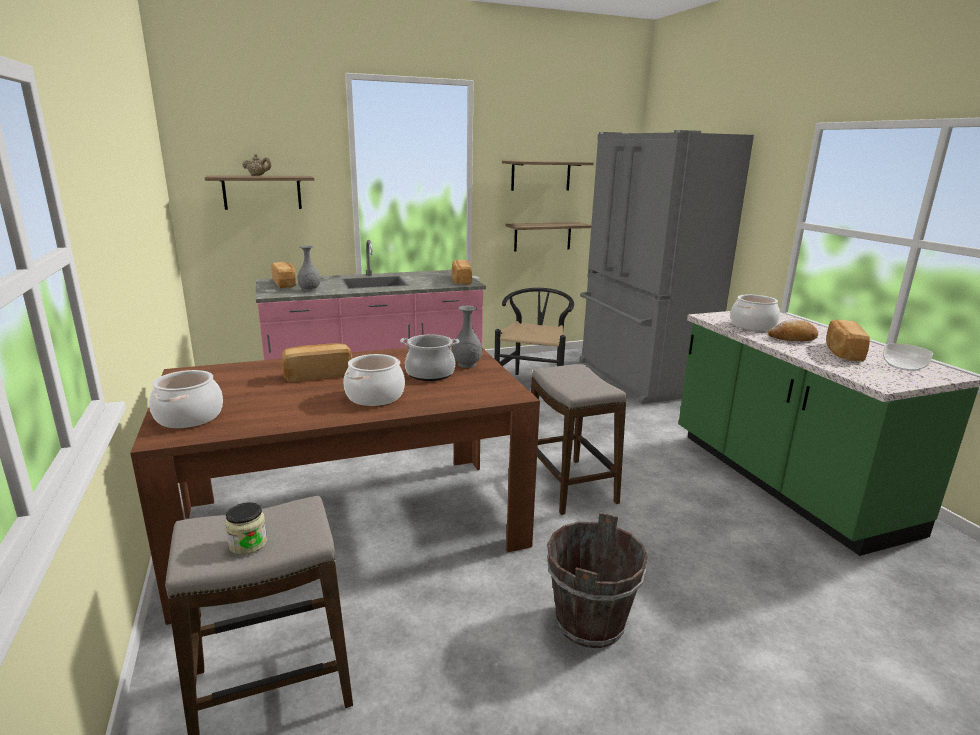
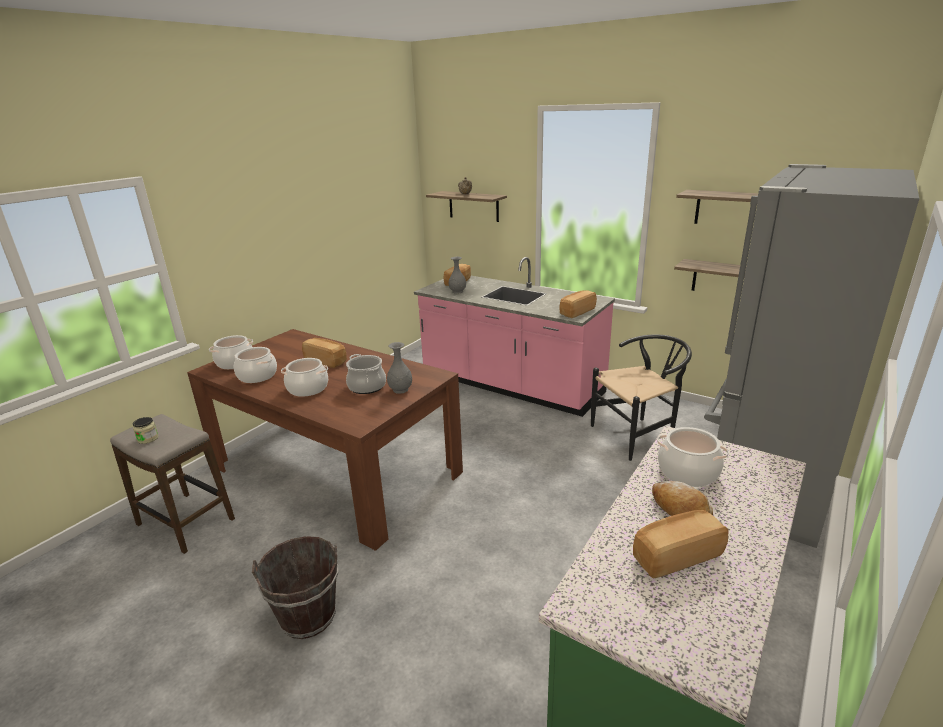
camera: 55 degrees right, 5 degrees up
stool [531,364,627,515] -> none
bowl [883,343,933,371] -> none
none -> cooking pot [234,347,277,383]

